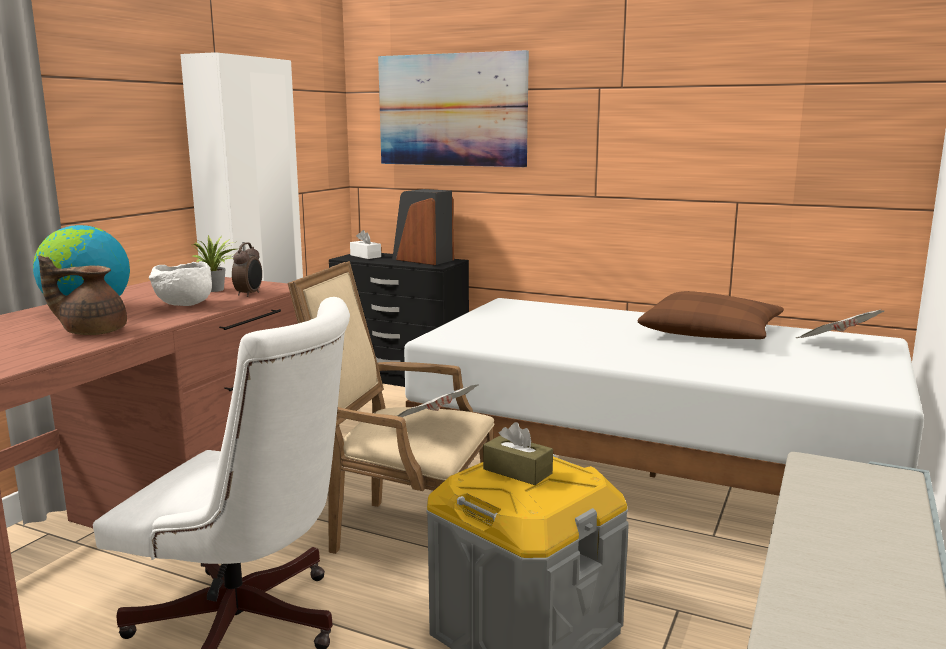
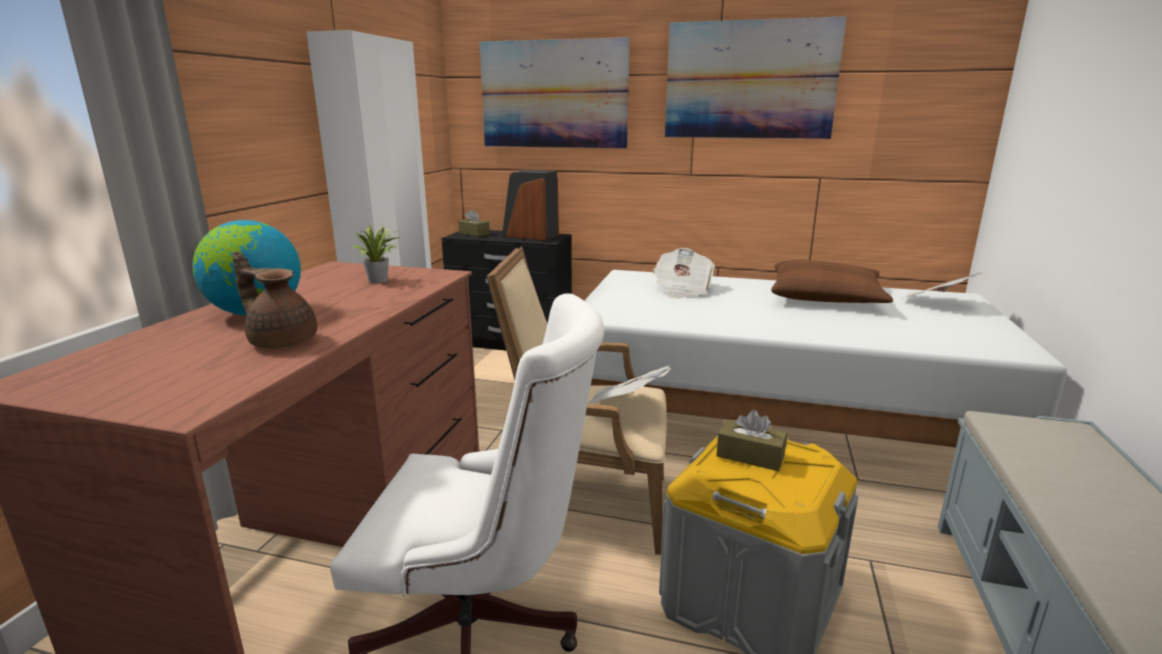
camera: 10 degrees left, 5 degrees up
brown teapot [38,255,127,335] -> brown teapot turned 45 degrees clockwise [232,252,317,349]
white bowl [148,262,212,306] -> none
alarm clock [232,242,262,297] -> none
white tissue box [350,230,381,259] -> brown tissue box [458,209,490,237]
none -> newspaper [653,248,715,299]
none -> picture [665,16,847,139]

